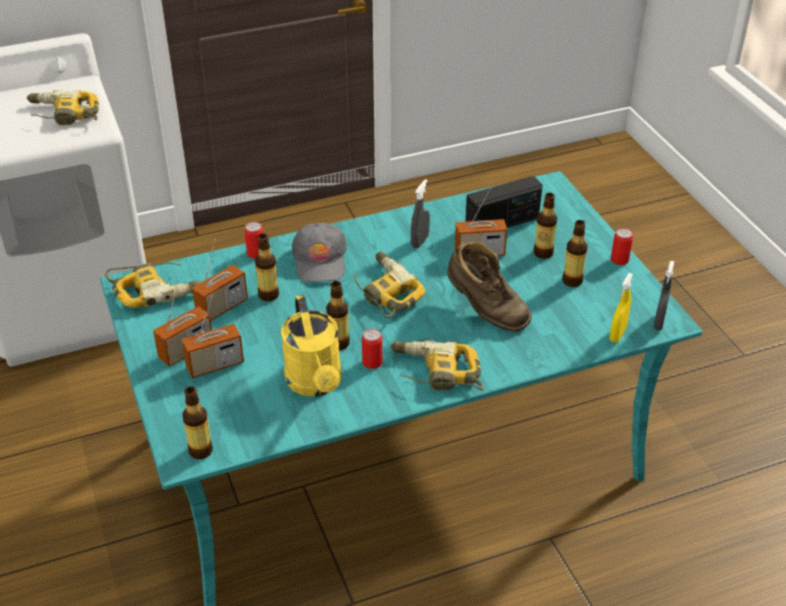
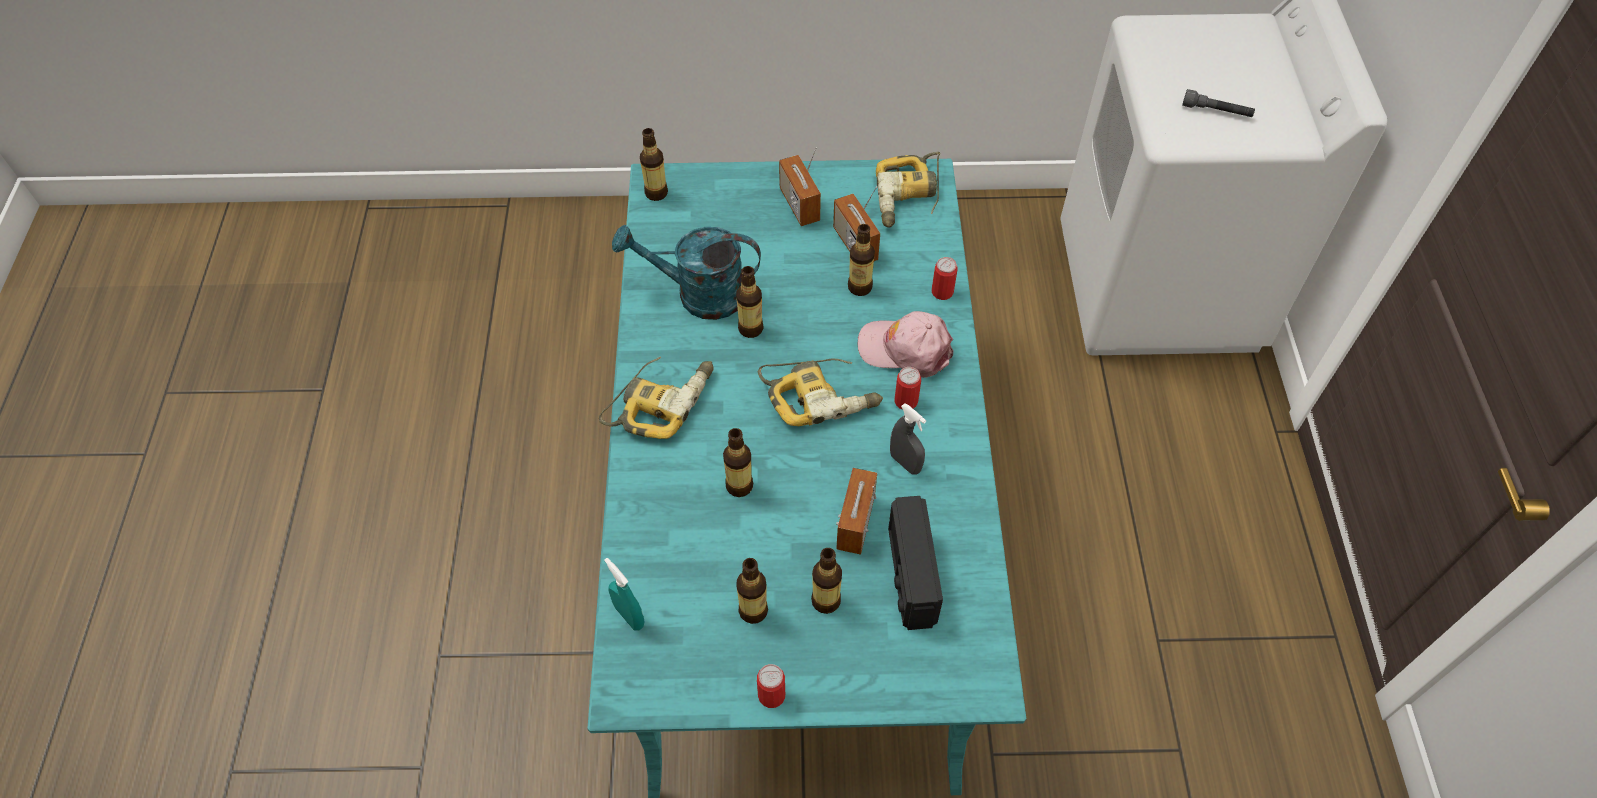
camera: 110 degrees right, 15 degrees up
power drill [27,90,99,125] -> grey flashlight [1182,89,1255,117]
radio [182,295,244,378] -> none
yellow watering can [281,295,342,397] -> turquoise watering can [612,225,761,320]
grey cap [291,223,347,282] -> pink cap [858,311,954,378]
can [362,329,382,369] -> can moved to [895,367,921,410]
brown boot [447,241,532,332] -> bottle [723,428,753,497]
yellow spray bottle [610,273,633,343] -> turquoise spray bottle [604,558,645,631]
grey spray bottle [653,261,674,330] -> none

